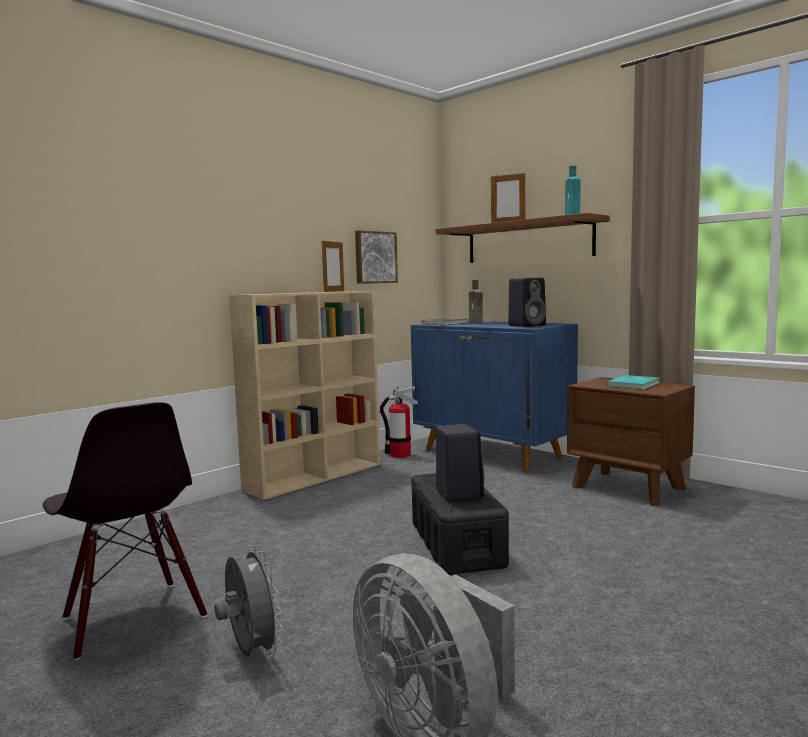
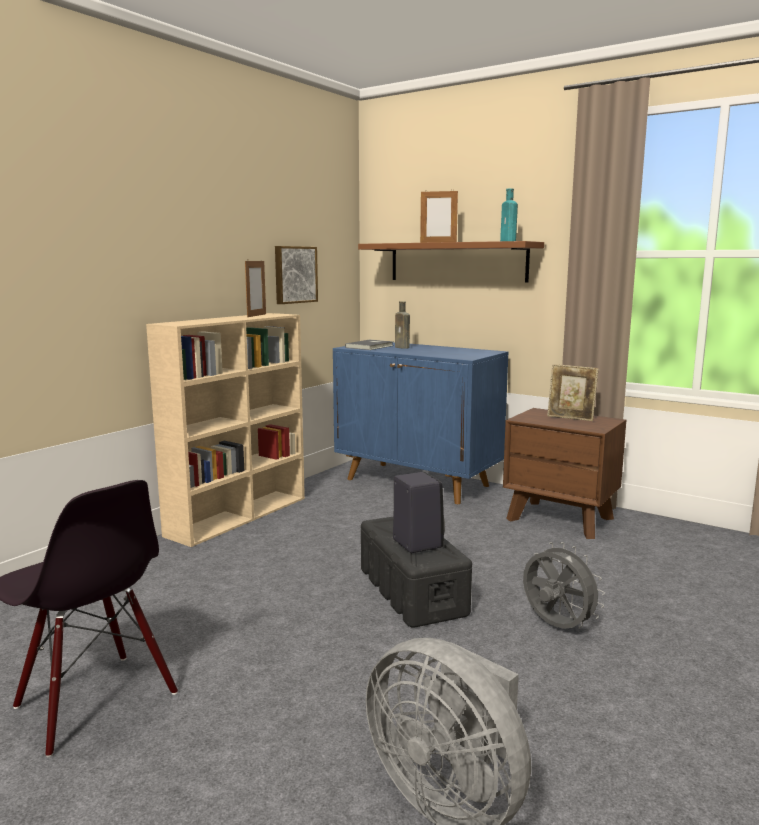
camera: 10 degrees left, 5 degrees up
grey fan [214,545,283,657] -> grey fan moved to [523,542,605,629]
fire extinguisher [380,386,418,458] -> none
black speaker [508,278,546,327] -> none
turquoise book [606,375,661,390] -> picture frame [547,364,598,421]

